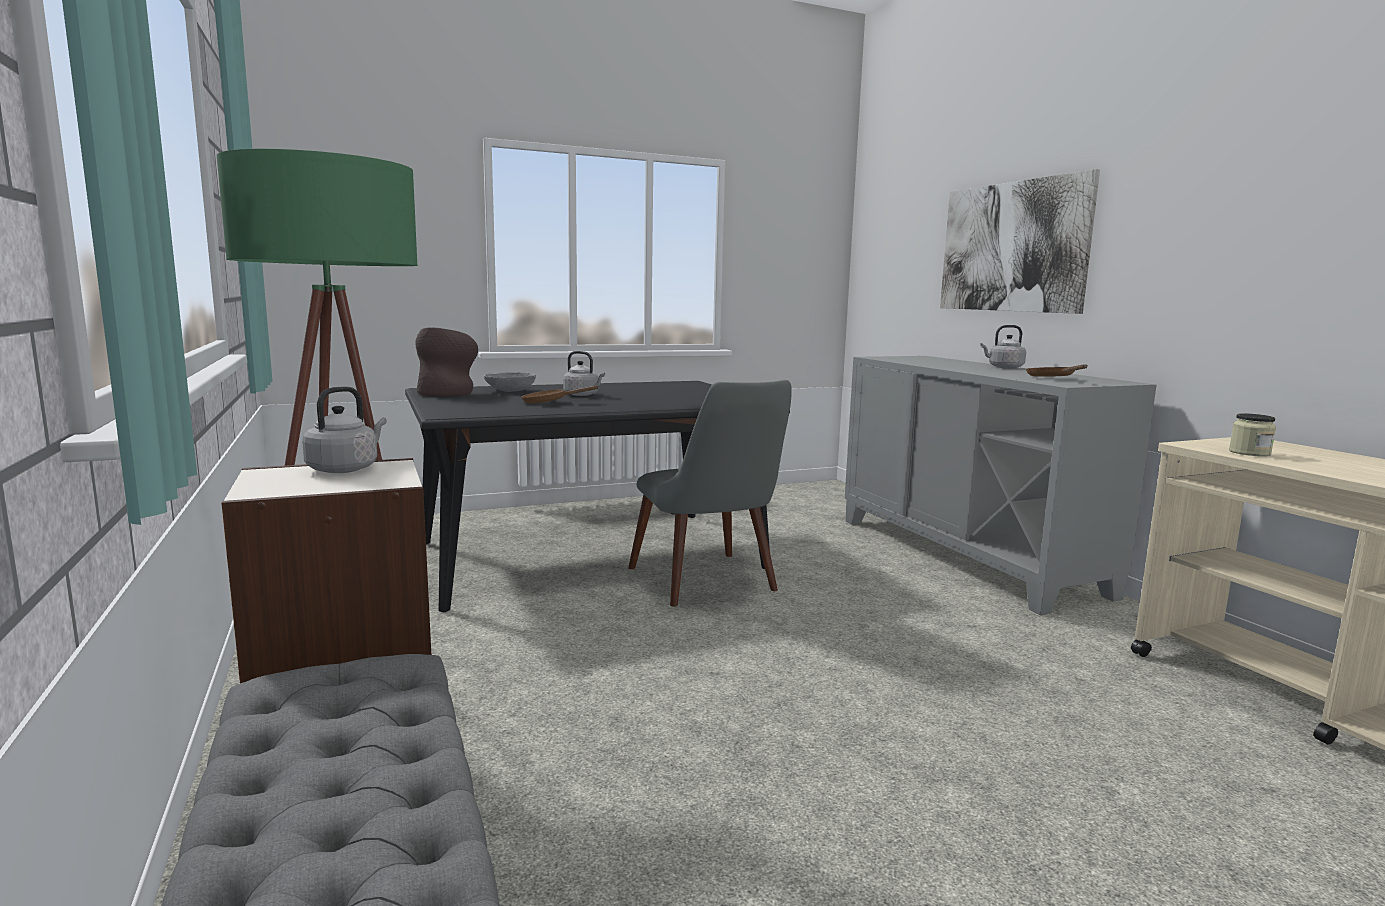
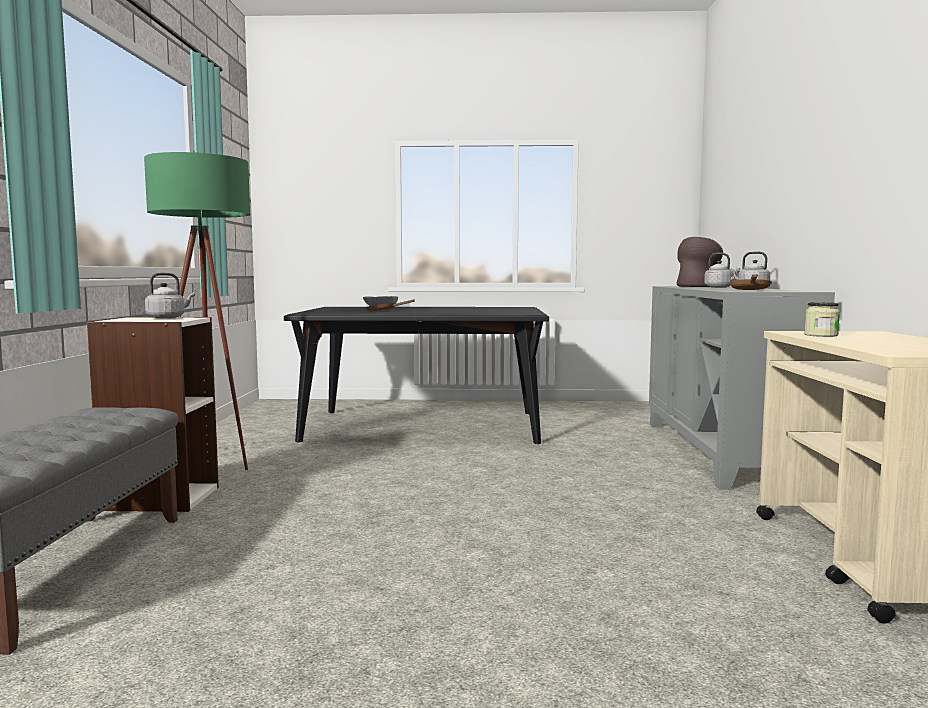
camera: 25 degrees right, 5 degrees down
brown vase [415,327,478,397] -> brown vase moved to [677,237,723,287]
grey kettle [563,351,605,396] -> grey kettle moved to [704,253,740,288]
grey chair [628,380,792,607] -> none
picture [940,169,1100,314] -> none

